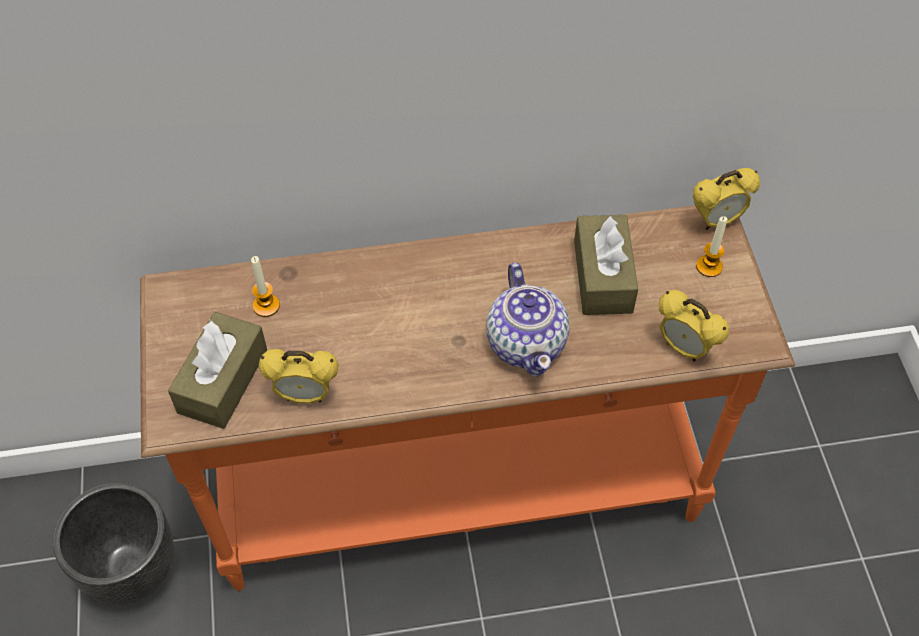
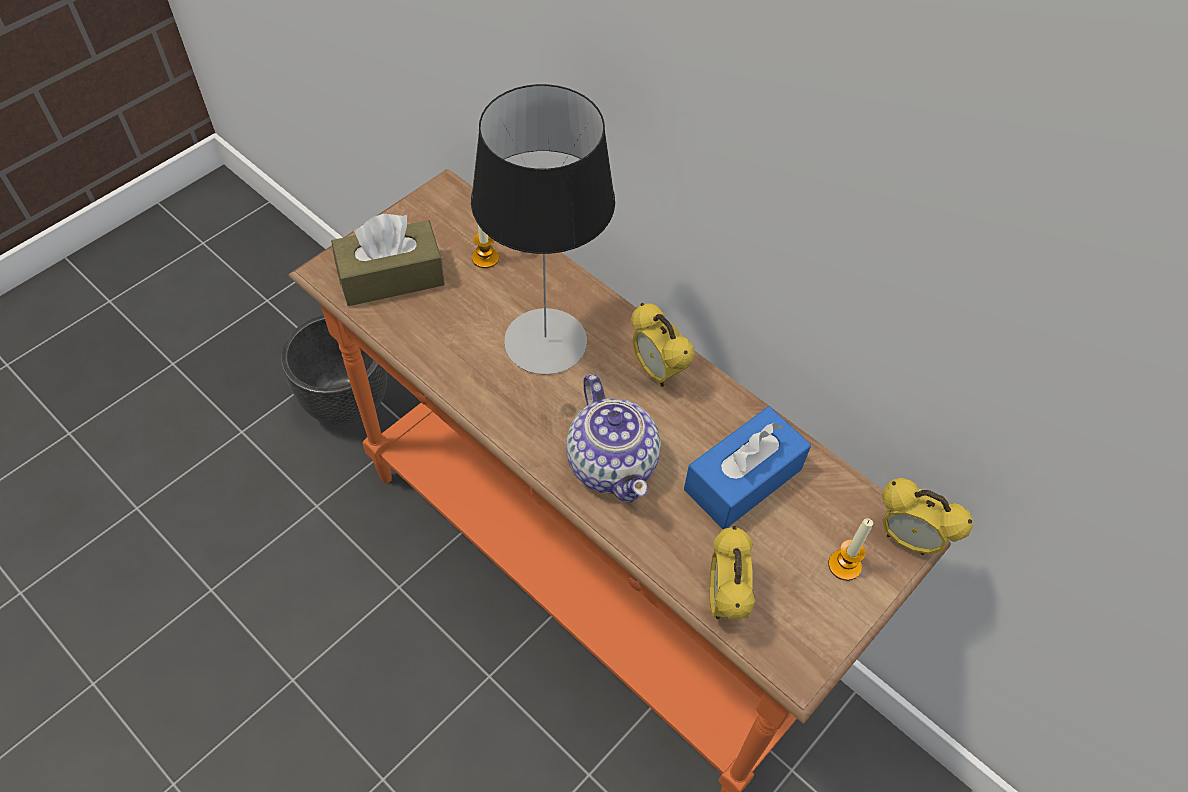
camera: 50 degrees right, 0 degrees up
alarm clock [259,349,338,404] -> alarm clock moved to [631,303,694,387]
teapot [487,263,569,376] -> teapot turned 60 degrees counterclockwise [566,374,661,503]
brown tissue box [574,214,638,315] -> blue tissue box [684,407,811,529]
none -> table lamp [471,84,615,374]

